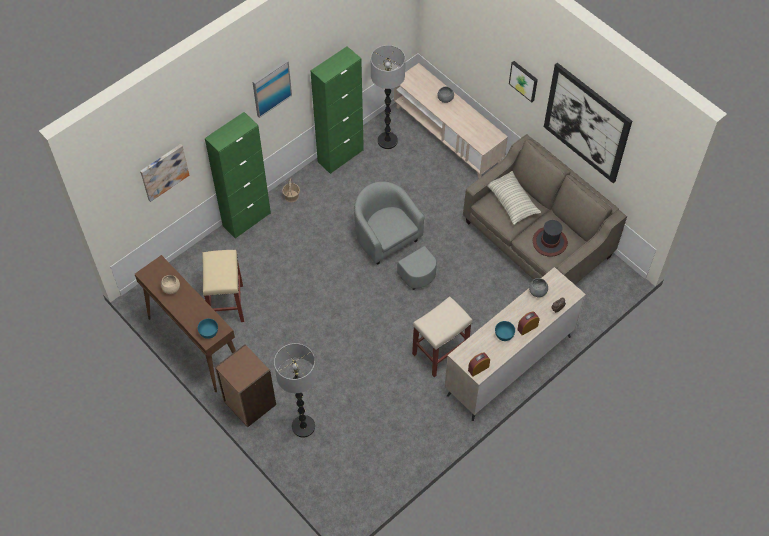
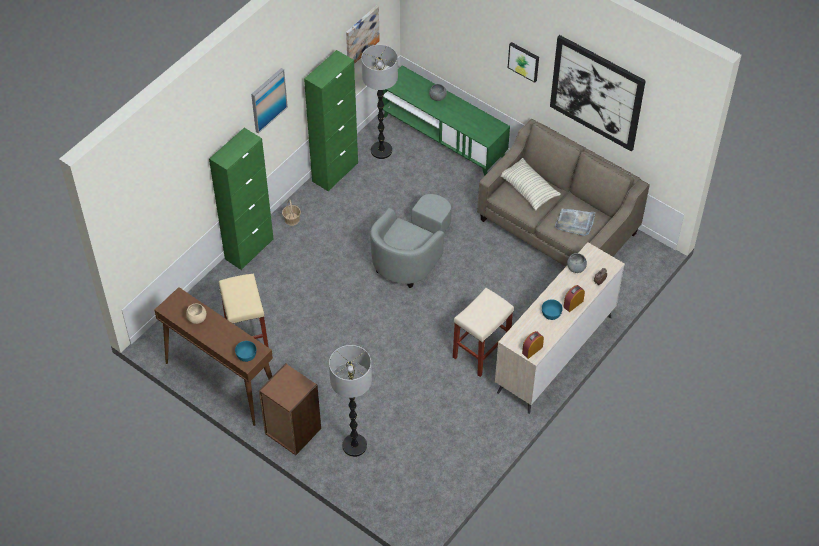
camera: 10 degrees left, 5 degrees down
picture [140,144,189,202] -> picture moved to [346,6,380,64]
grey armchair [354,181,437,290] -> grey armchair turned 105 degrees counterclockwise [370,194,451,288]
beige tv stand [394,63,508,178] -> green tv stand [382,65,510,175]
hat [533,220,568,257] -> grey tray [555,209,596,236]

